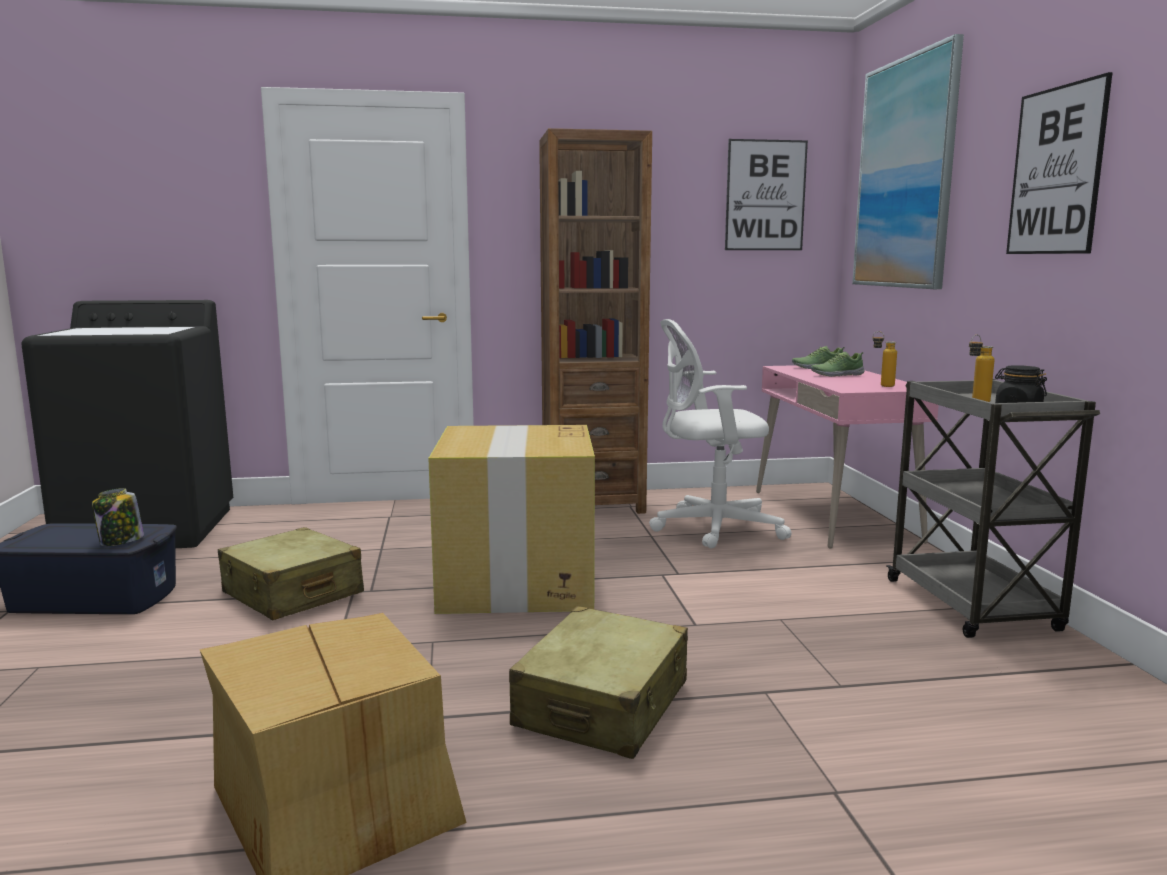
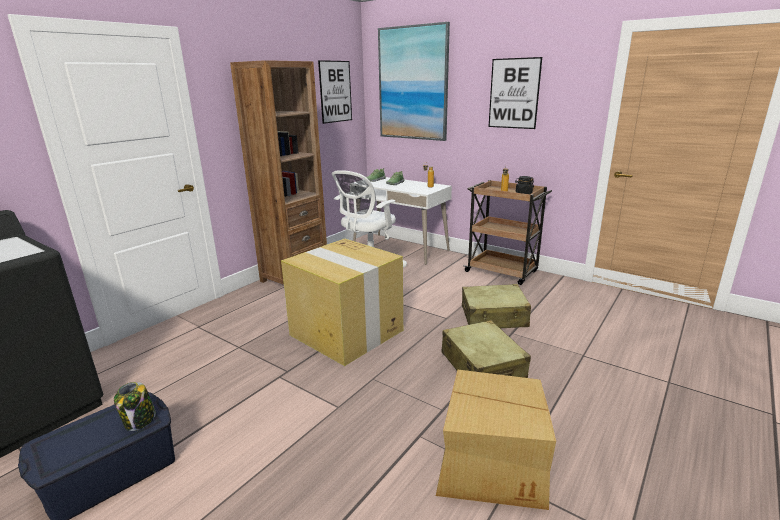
camera: 45 degrees left, 10 degrees up
beige suitcase [218,527,364,620] -> beige suitcase moved to [462,284,531,328]
pink desk [756,365,939,549] -> white desk [352,177,452,265]
grey cart [886,379,1100,638] -> brown cart [463,180,552,285]

